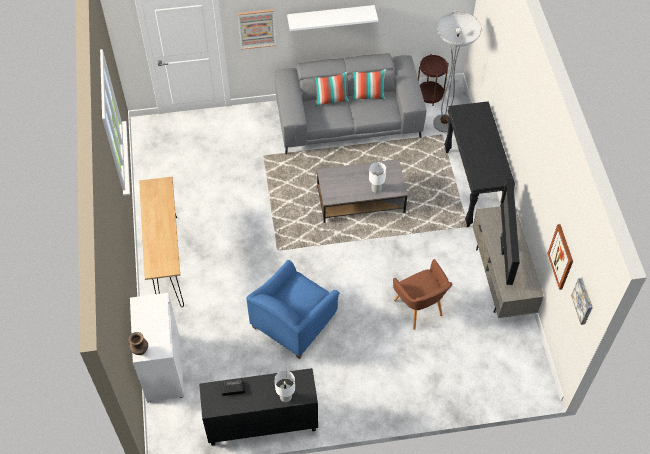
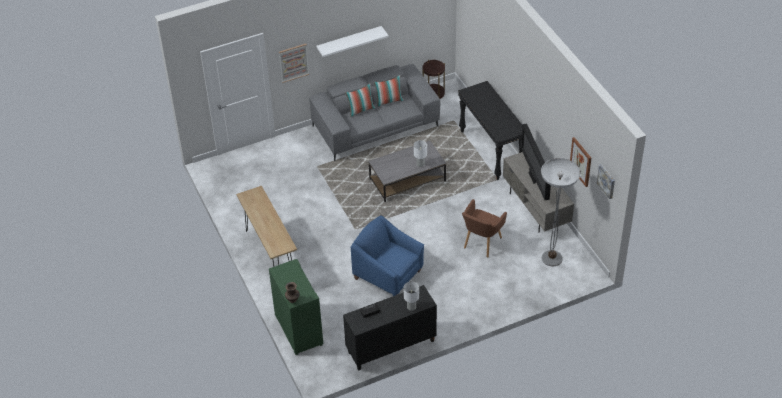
camera: 15 degrees left, 10 degrees down
white cabinet [130,293,184,403] -> green cabinet [269,259,323,355]
blue armchair [246,260,340,359] -> blue armchair turned 105 degrees clockwise [351,215,424,296]
brown armchair [393,259,452,330] -> brown armchair turned 75 degrees clockwise [462,199,507,258]
floor lamp [433,12,482,132] -> floor lamp moved to [541,158,581,266]

